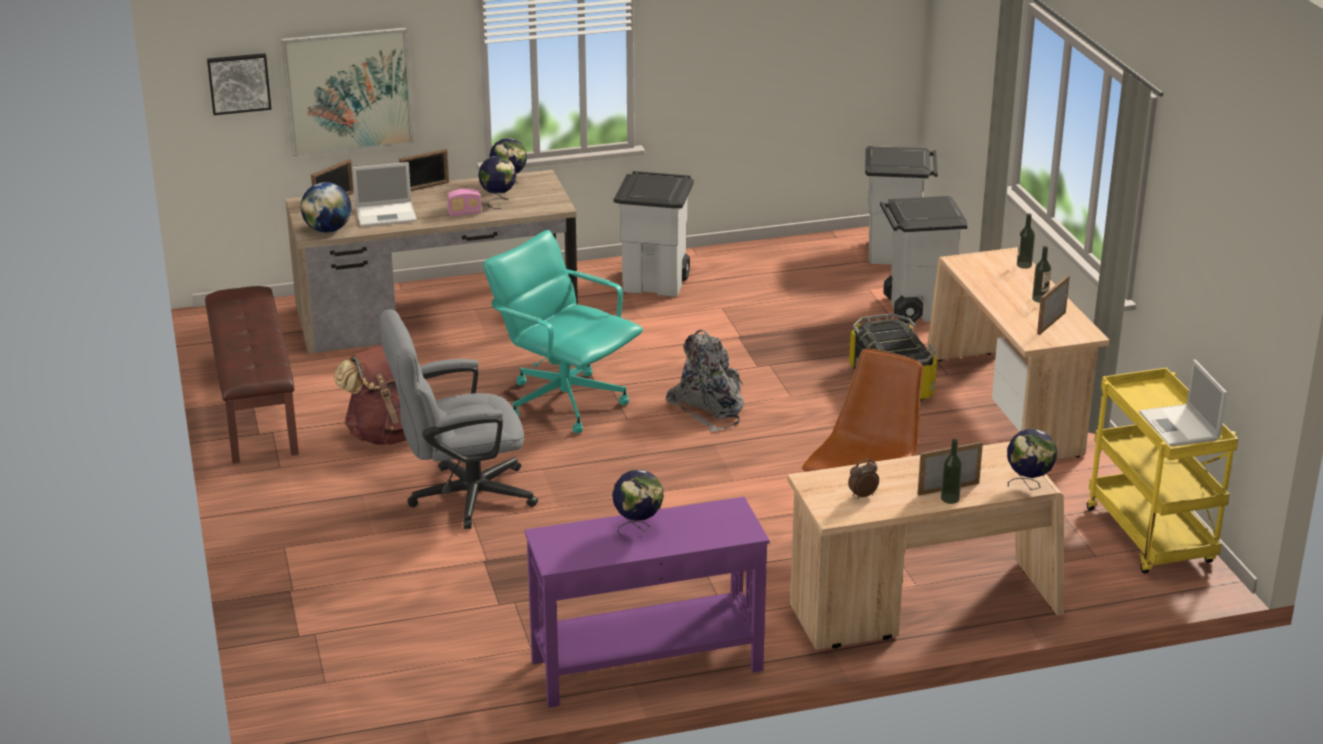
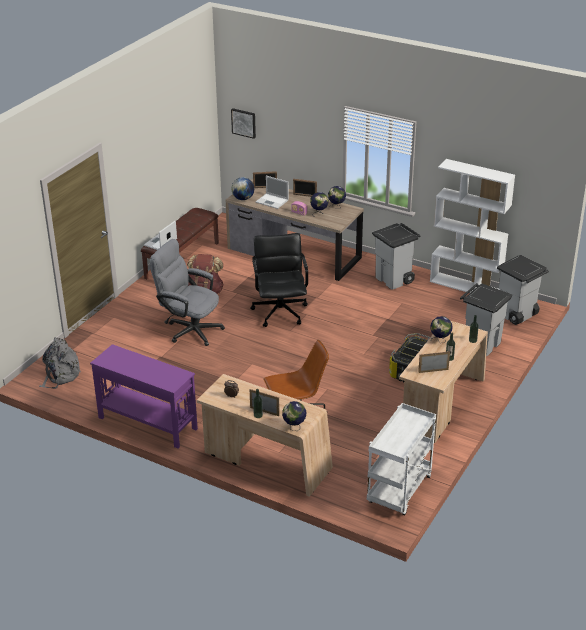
camera: 45 degrees right, 5 degrees up
picture [281,27,414,157] -> none
turquoise office chair [483,230,643,433] -> black office chair [250,233,308,327]
globe [612,470,664,536] -> globe moved to [431,316,452,343]
grey backpack [665,330,744,432] -> grey backpack moved to [39,337,81,389]
yellow cart [1087,368,1238,574] -> white cart [367,403,436,515]
laptop [1139,359,1227,447] -> laptop moved to [144,221,177,250]
none -> white bookcase [430,159,515,293]

